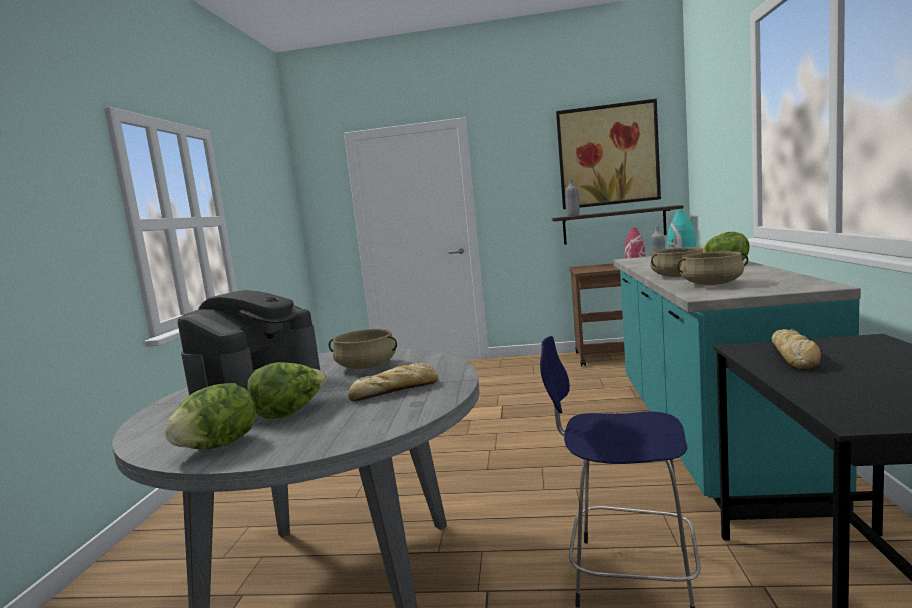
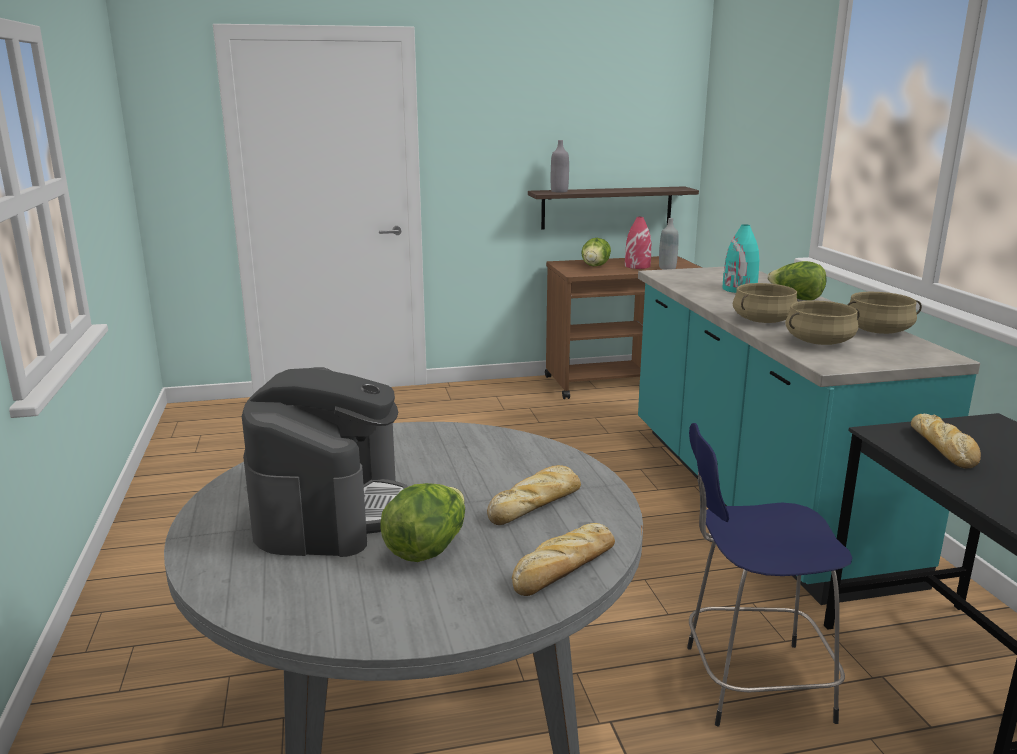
camera: 20 degrees left, 10 degrees up
lettuce [164,383,256,449] -> lettuce moved to [581,238,611,266]
beige cooking pot [329,329,397,369] -> beige cooking pot moved to [847,292,922,334]
picture [556,99,661,209] -> none
none -> bread [512,523,615,596]

